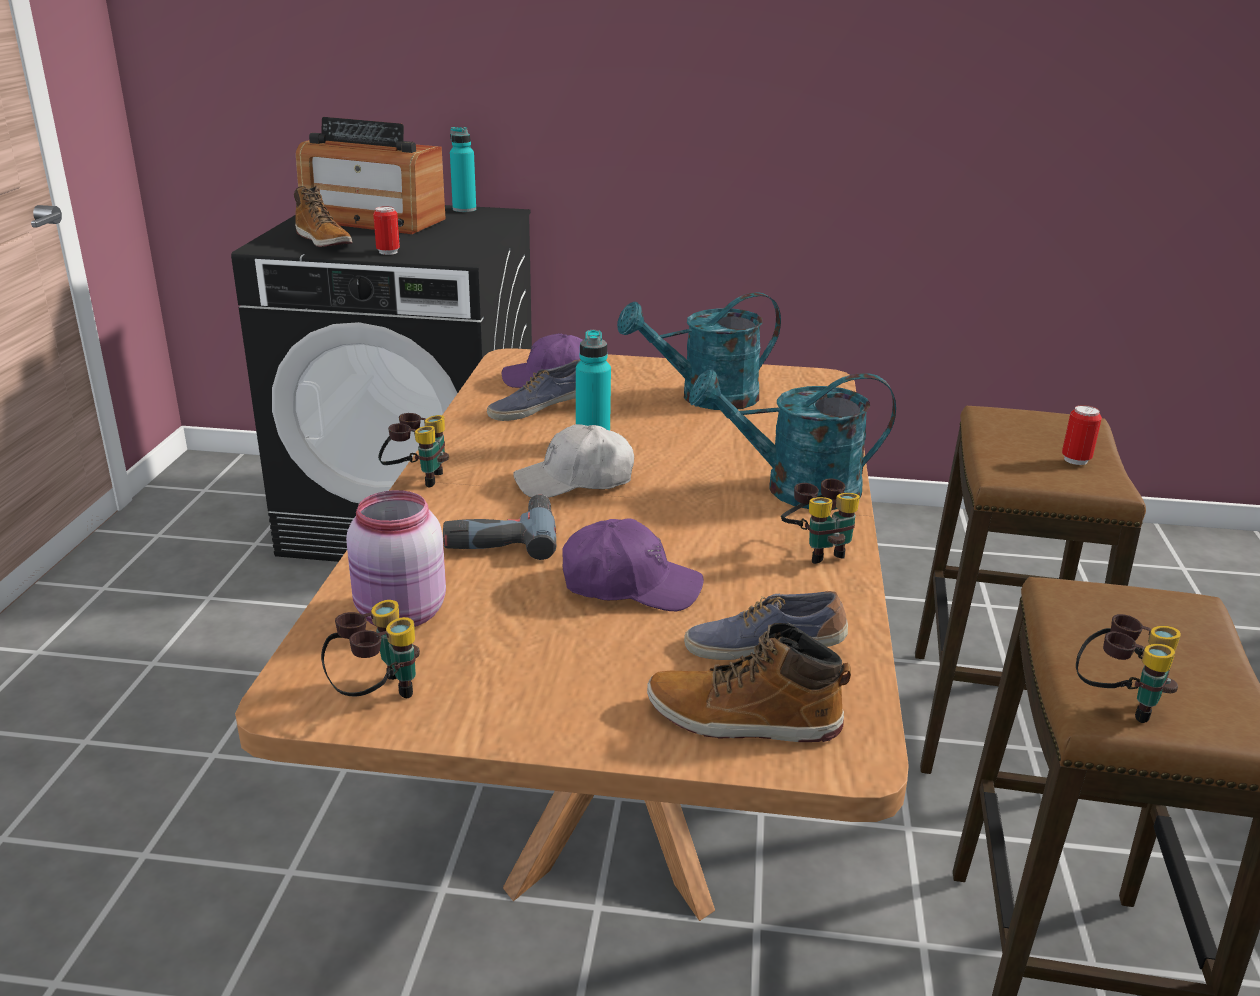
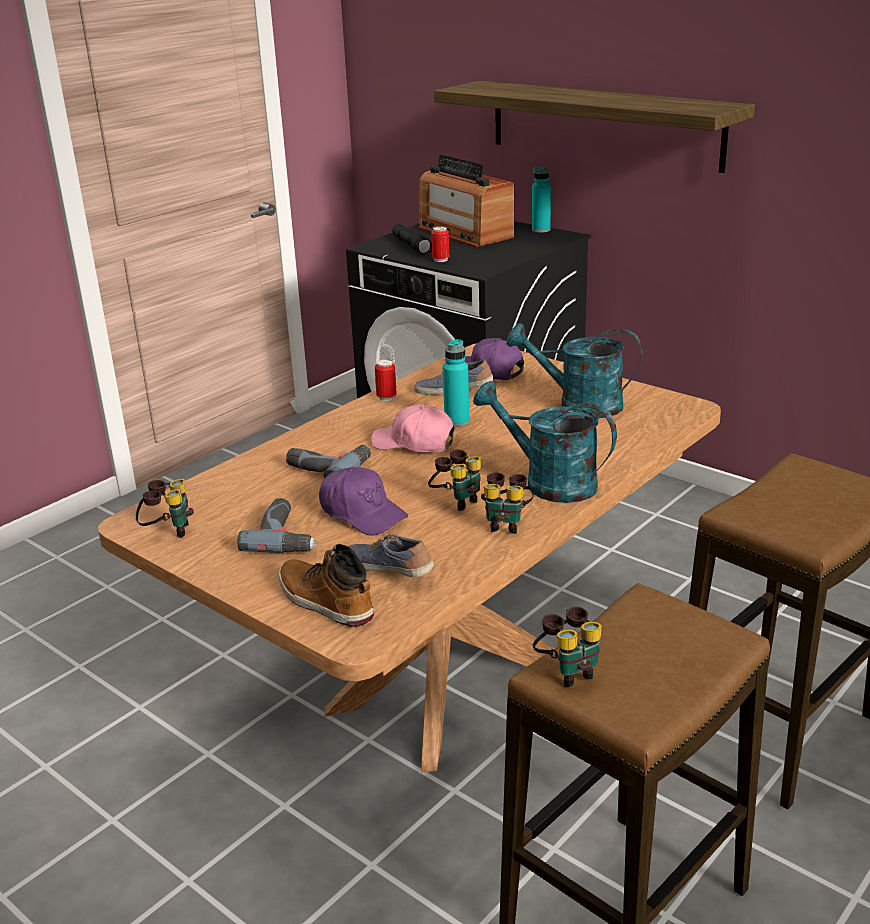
camera: 35 degrees right, 0 degrees up
boot [294,185,352,247] -> black flashlight [392,224,432,254]
pink jar [346,490,446,627] -> none
binoculars [378,413,449,488] -> binoculars moved to [428,450,481,511]
white cap [513,424,634,498] -> pink cap [371,404,455,453]
can [1062,405,1102,465] -> can moved to [375,359,397,401]
none -> power drill [237,498,317,553]
none -> shelf [434,81,755,173]

